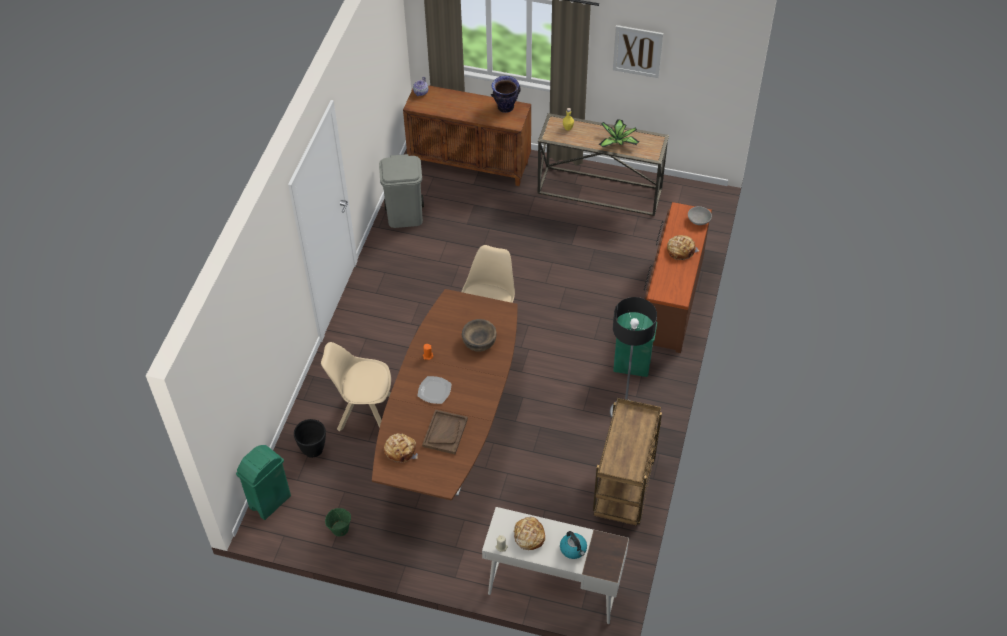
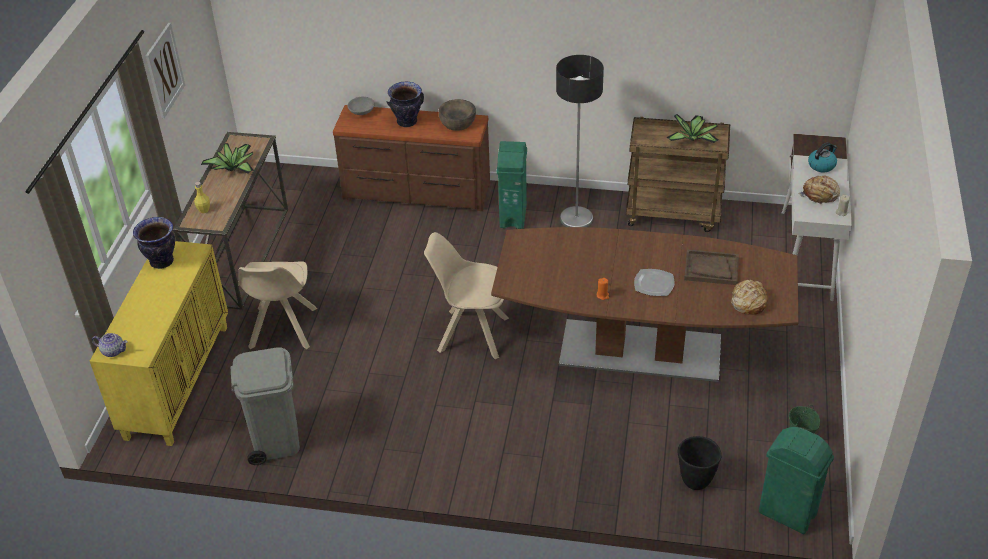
camera: 95 degrees left, 10 degrees down
beige chair [321,342,391,432] -> beige chair moved to [238,261,317,349]
brown cabinet [403,85,531,186] -> yellow cabinet [90,241,228,446]
brown bowl [462,319,497,352] -> brown bowl moved to [438,99,476,131]
bread [667,235,699,261] -> vase [387,82,424,127]
none -> potted plant [666,114,718,143]

